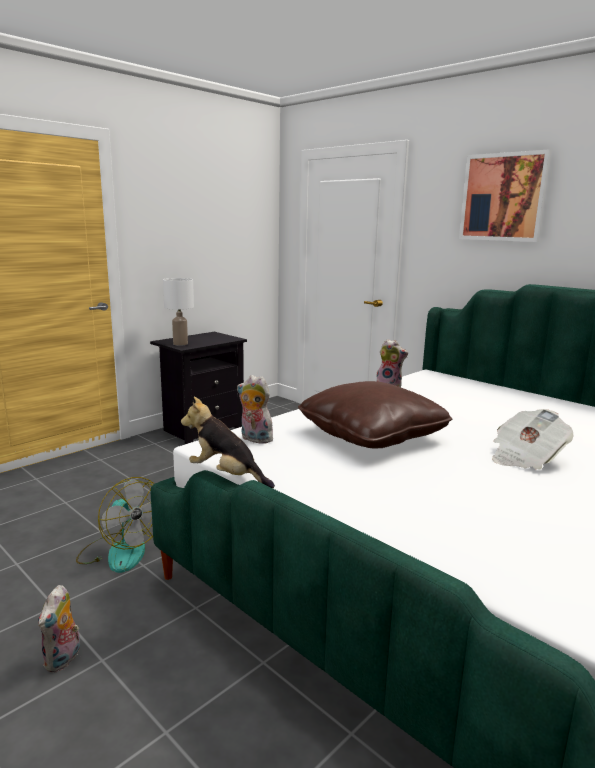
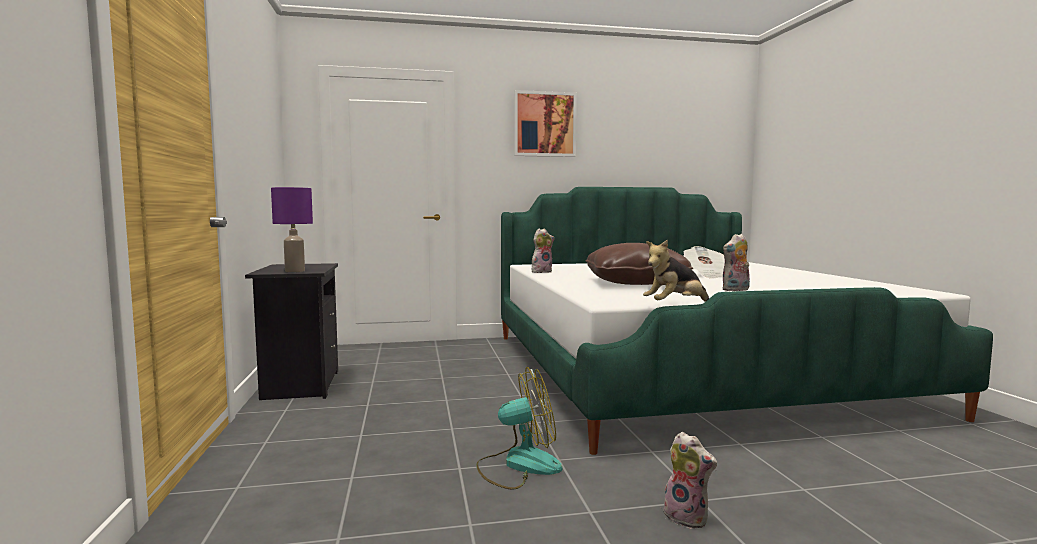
camera: 55 degrees left, 10 degrees down
white table lamp [163,278,194,346] -> purple table lamp [271,187,313,272]
plush toy [237,375,273,444] -> plush toy moved to [723,234,750,291]

